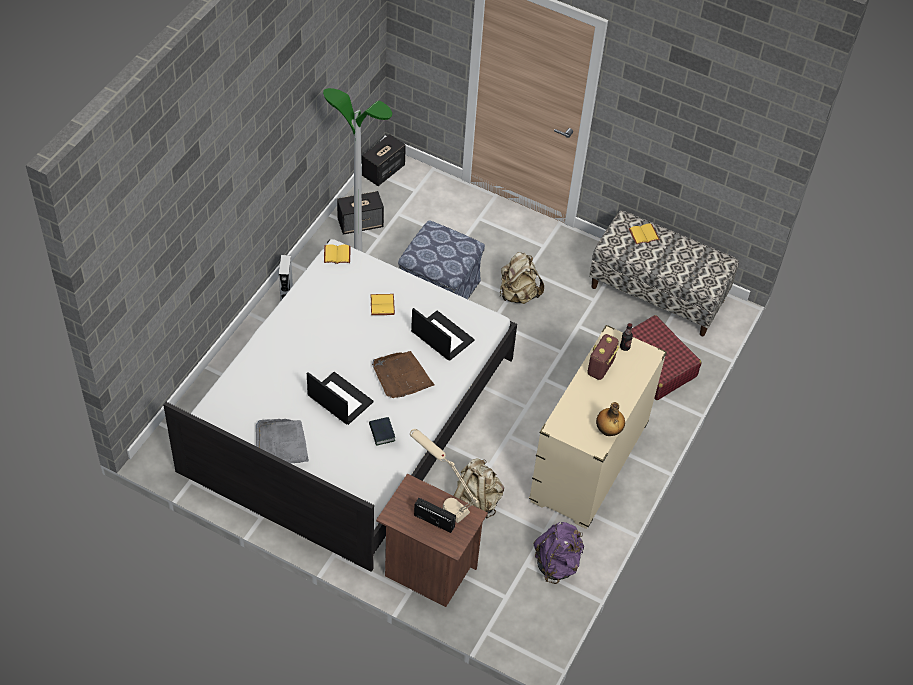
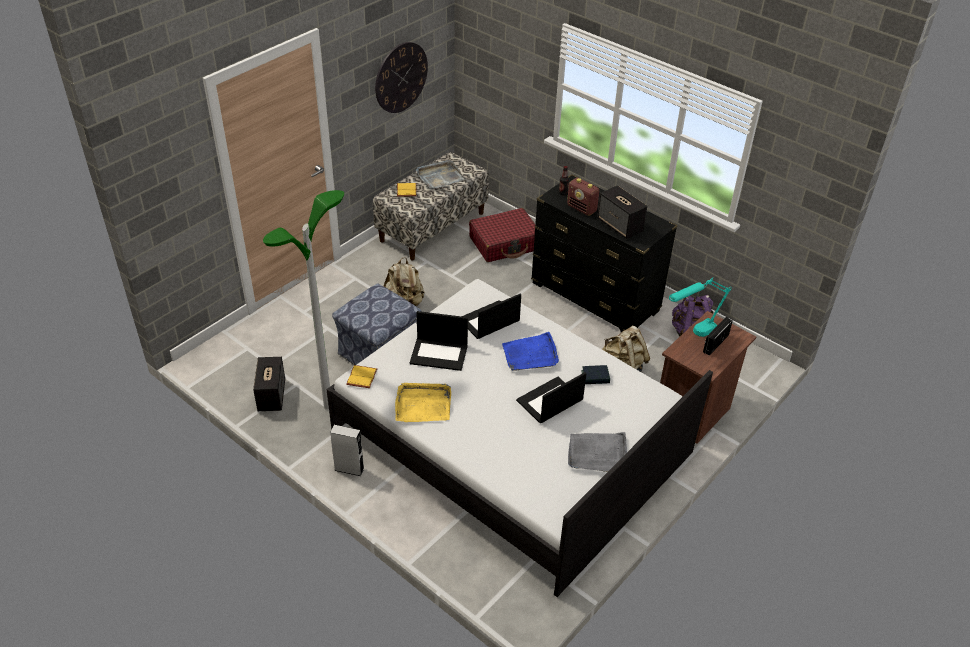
camera: 75 degrees left, 10 degrees down
speaker [362,134,406,186] -> speaker moved to [597,185,647,239]
yellow book [370,294,395,315] -> laptop [410,311,468,371]
brown tray [372,351,435,398] -> blue tray [502,332,559,371]
beige table lamp [410,429,478,523] -> turquoise table lamp [669,279,731,337]
beige dresser [529,325,667,529] -> black dresser [531,174,678,332]
bottle [596,402,625,436] -> none
none -> wall clock [375,42,428,113]
none -> yellow tray [395,383,451,422]
none -> grey tray [416,160,464,189]

